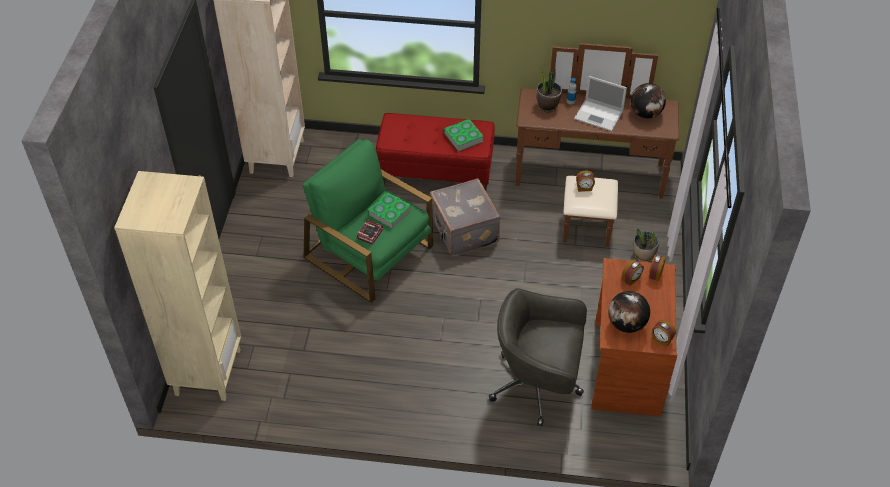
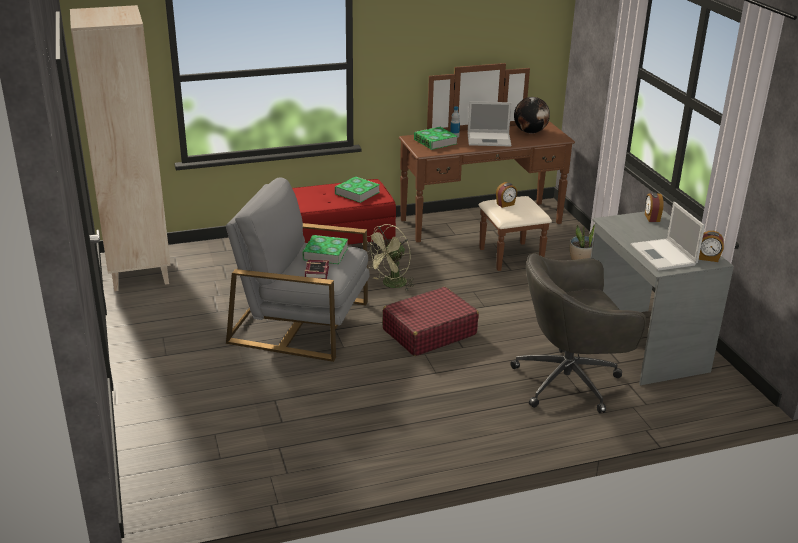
camera: 25 degrees left, 20 degrees down
beige bookcase [114,171,241,401] -> none
green armchair [303,139,433,303] -> grey armchair [226,177,370,362]
grey suitcase [430,178,500,257] -> green fan [367,224,414,291]
potted plant [537,68,562,112] -> book [414,127,458,150]
brown desk [591,258,677,416] -> grey desk [591,210,734,385]
globe [608,291,650,333] -> laptop [630,202,705,271]
alarm clock [622,259,644,286] -> none
none -> red suitcase [383,287,479,356]

